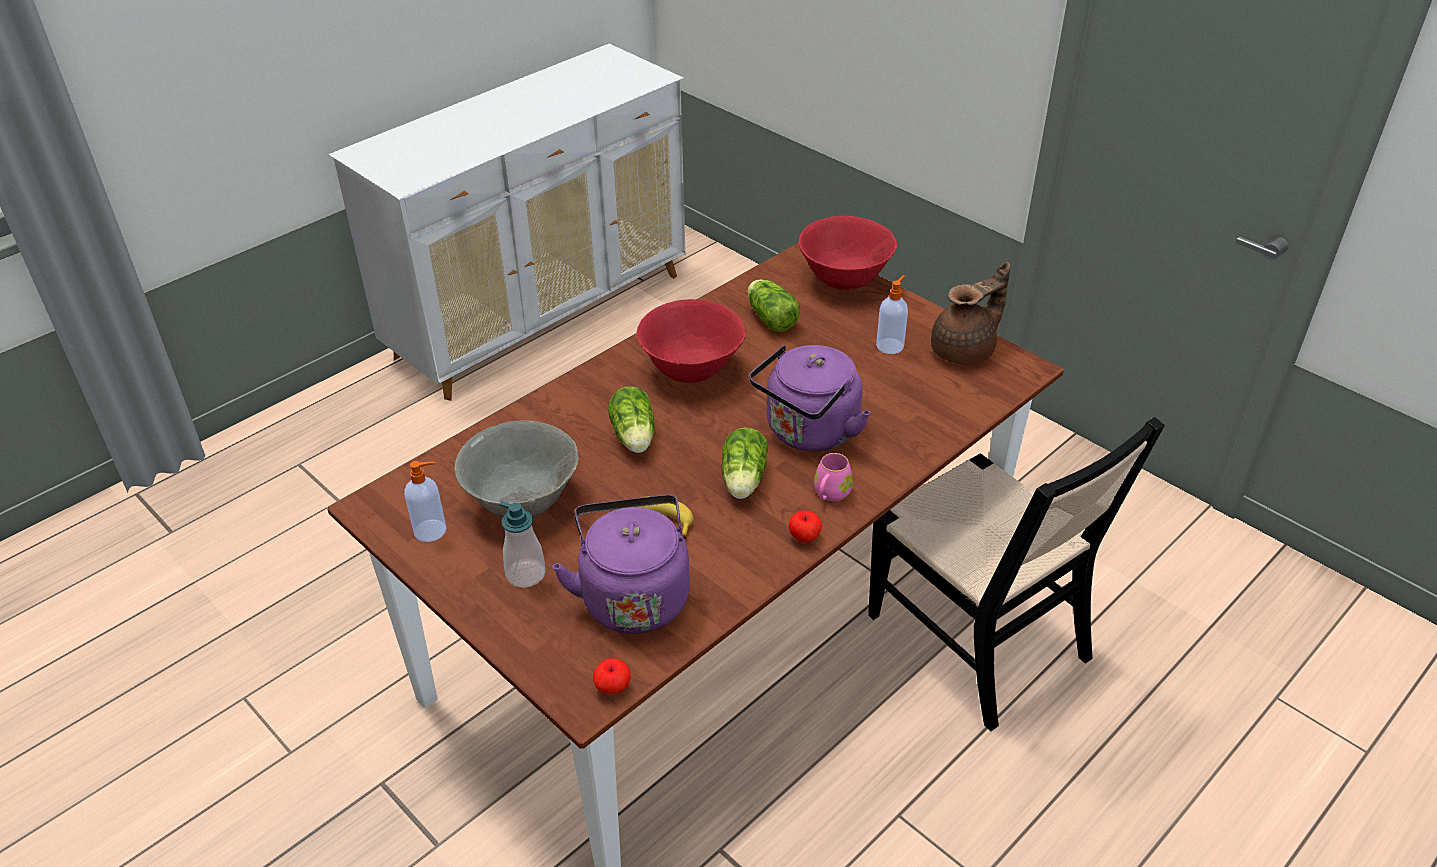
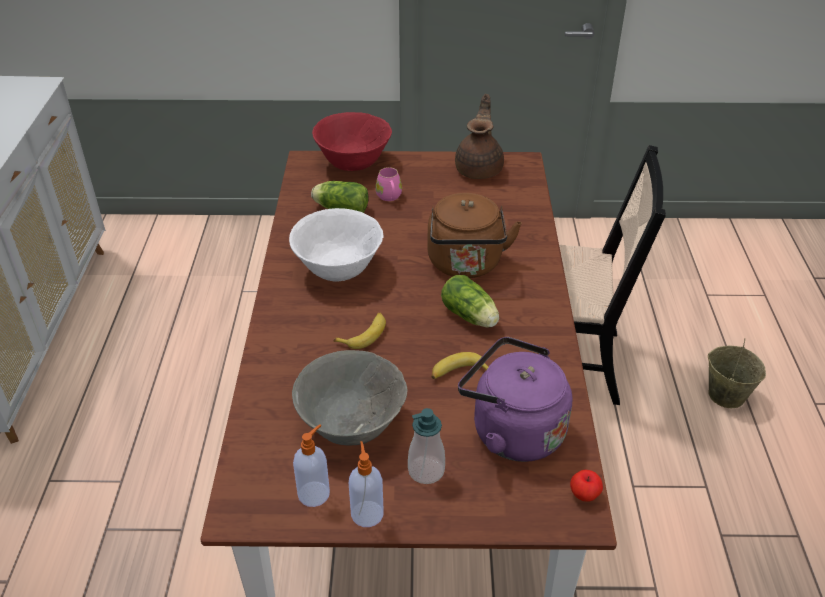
camera: 45 degrees left, 0 degrees up
lettuce [608,386,654,453] -> banana [333,313,386,349]
red bowl [637,299,746,383] -> white bowl [289,208,383,282]
purple kettle [749,345,871,452] -> brown kettle [427,193,522,278]
apple [789,510,822,543] -> none
pink mug [814,453,853,501] -> pink mug moved to [375,167,402,201]
soap dispenser [876,275,908,354] -> soap dispenser moved to [349,441,384,527]
none -> beige bucket [708,338,766,408]

